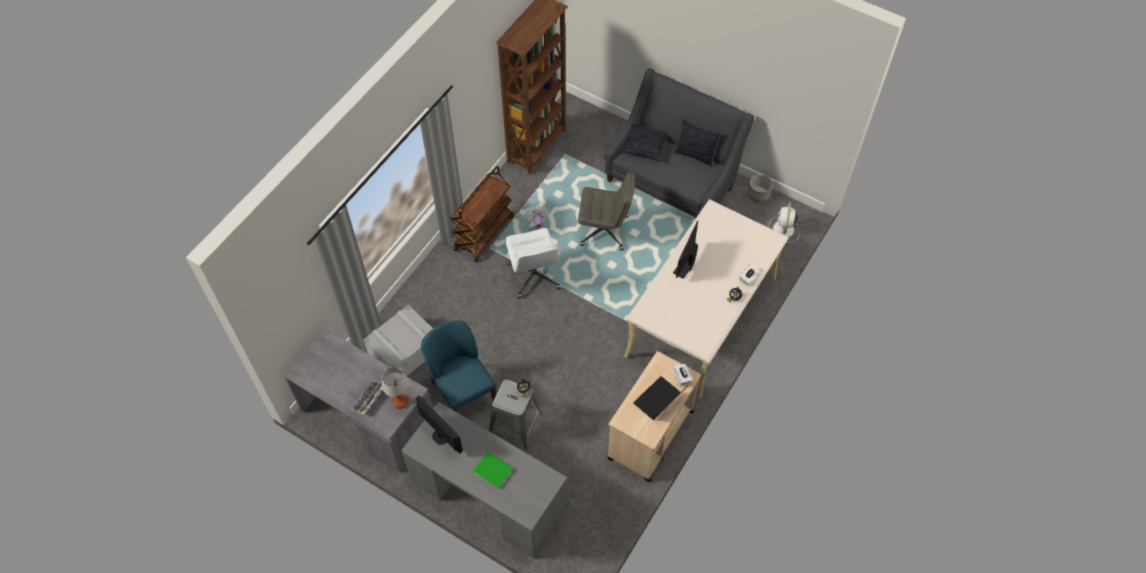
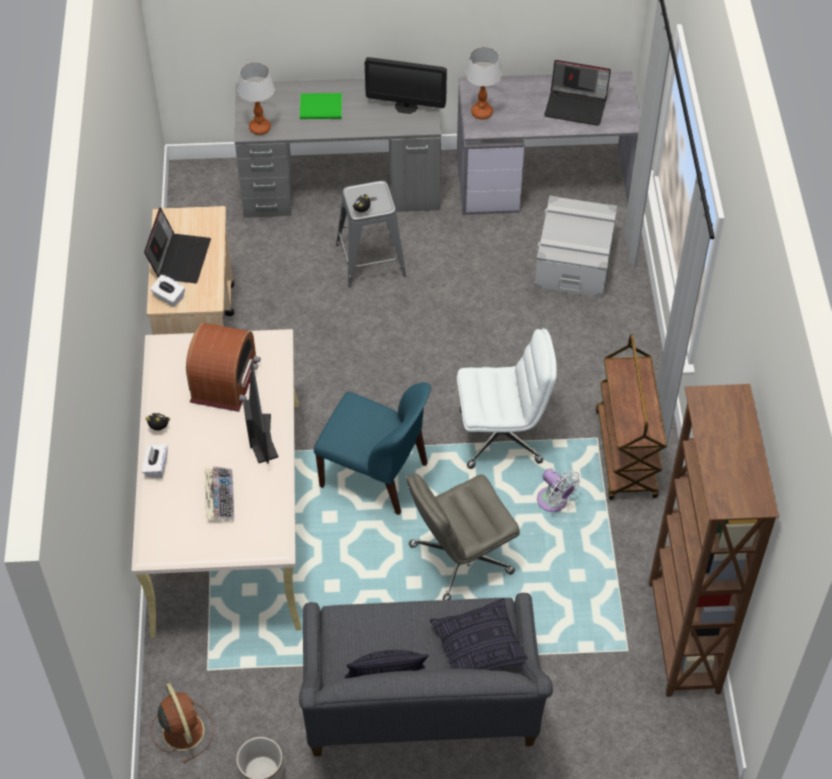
camera: 145 degrees right, 5 degrees down
keyboard [351,380,382,415] -> keyboard moved to [205,466,234,522]
blue chair [421,320,496,413] -> blue chair moved to [314,382,431,515]
white office chair [505,228,561,299] -> white office chair turned 135 degrees clockwise [457,328,557,469]
white fan [768,201,800,243] -> brown fan [150,683,214,763]
none -> radio [186,323,261,412]
none -> table lamp [238,62,275,135]
none -> laptop [544,60,611,126]

